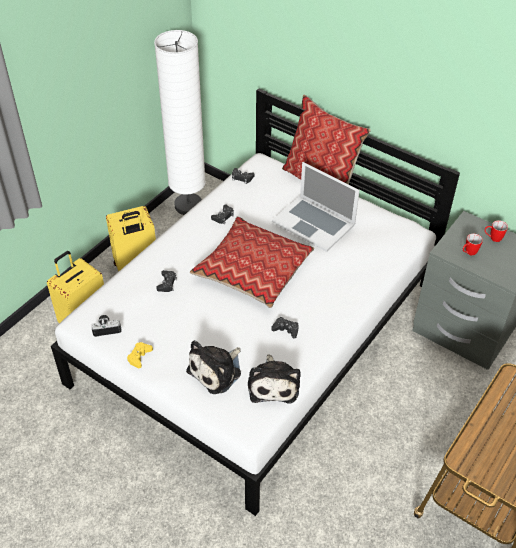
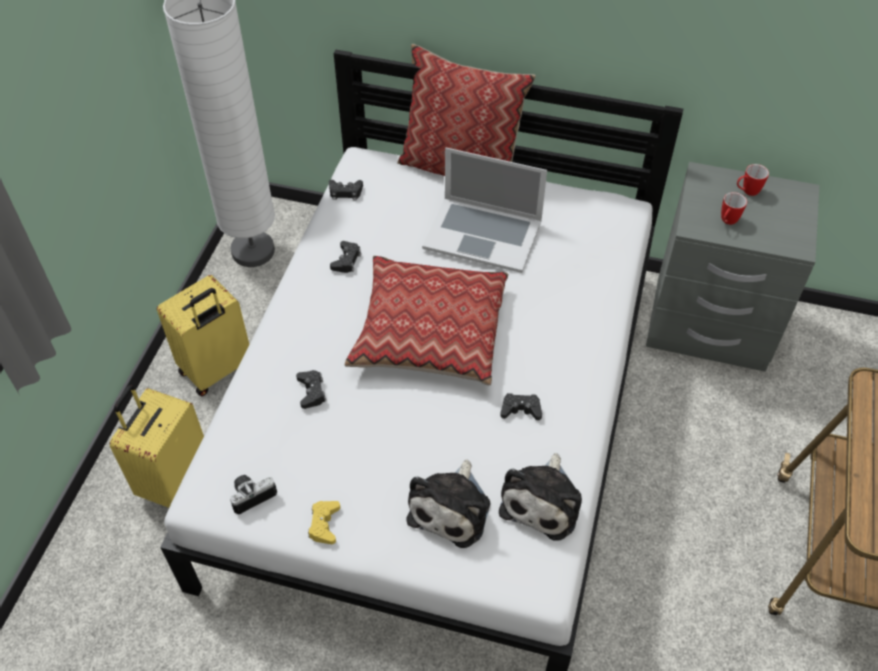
camera: 20 degrees left, 5 degrees up
plush toy [248,354,301,404] -> plush toy turned 45 degrees clockwise [499,453,582,541]

